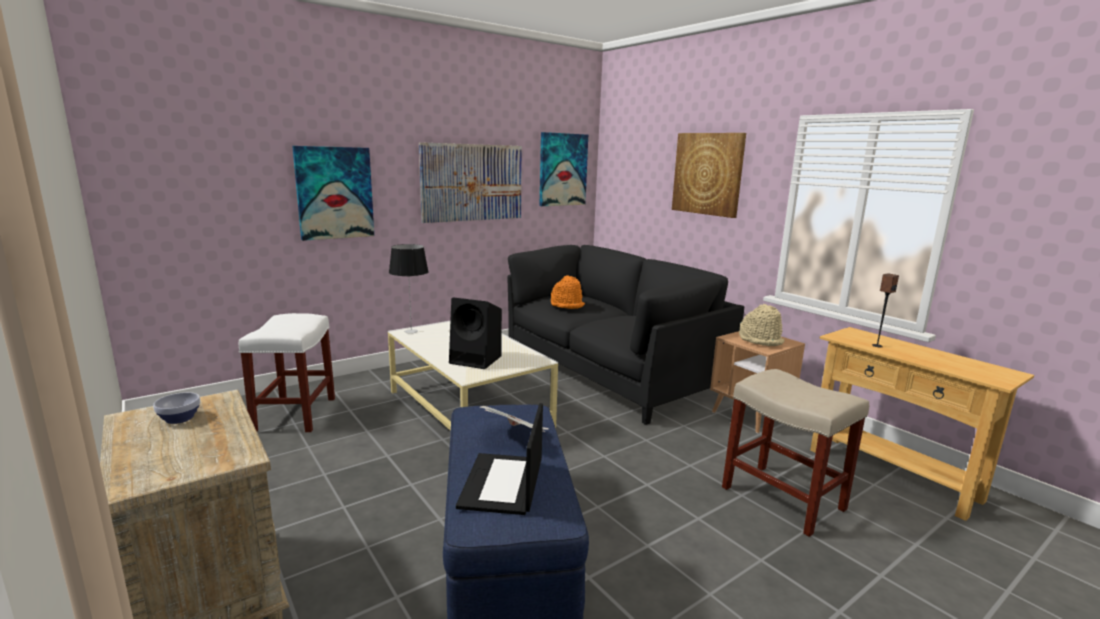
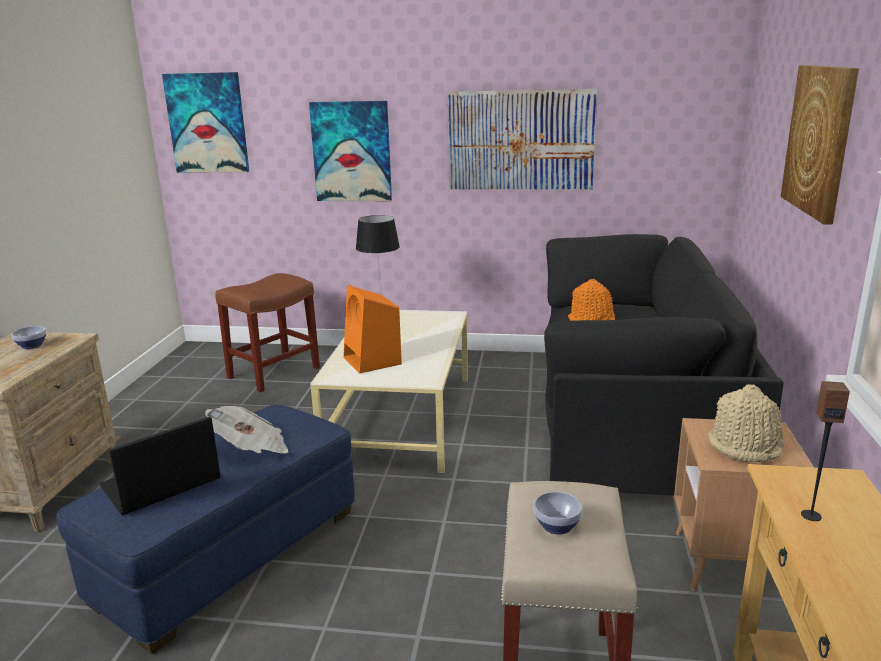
camera: 45 degrees right, 5 degrees up
white stool [239,313,335,432] -> brown stool [215,273,320,392]
black speaker [449,297,502,369] -> orange speaker [343,285,402,374]
picture [539,132,588,206] -> picture moved to [162,72,249,172]
none -> bowl [533,492,583,535]

